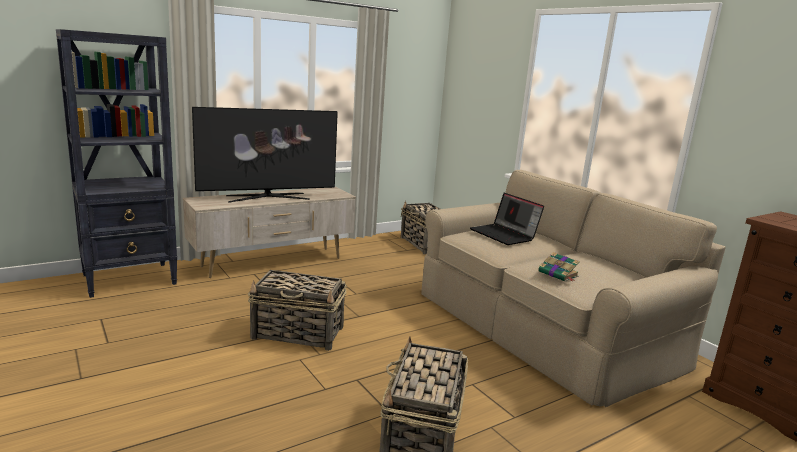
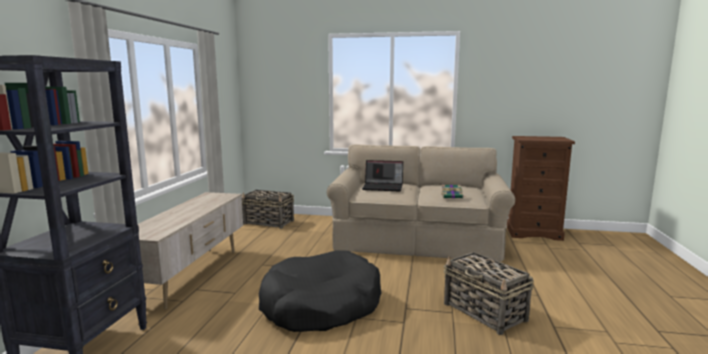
camera: 45 degrees left, 5 degrees down
television [192,107,338,203] -> none
basket [248,270,347,351] -> black dog bed [259,250,381,332]

